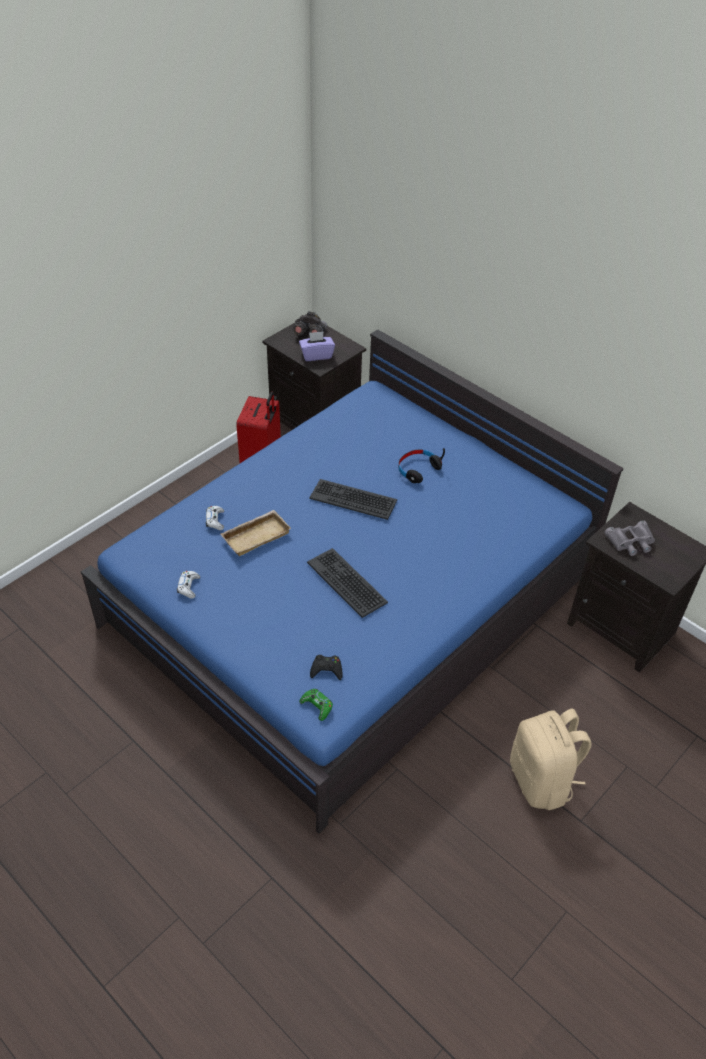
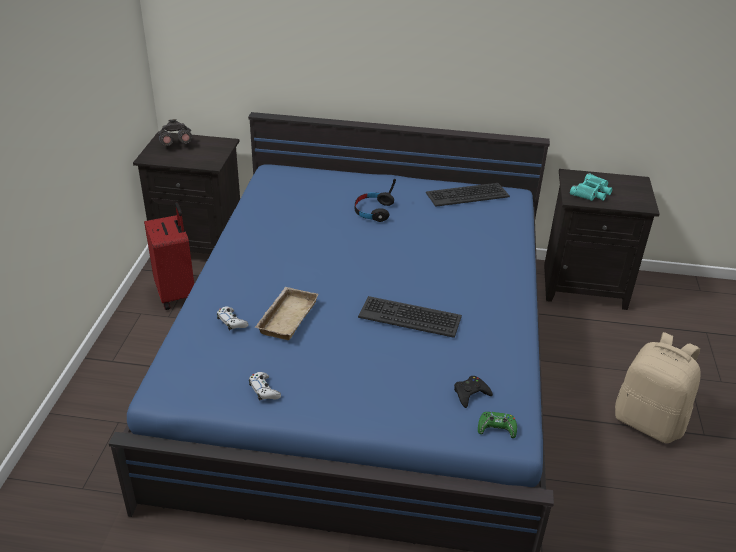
camera: 35 degrees left, 10 degrees down
purple tissue box [299,332,335,361] -> none
keyboard [309,479,397,520] -> keyboard moved to [426,183,510,207]
grey binoculars [604,520,655,556] -> turquoise binoculars [570,173,612,201]

